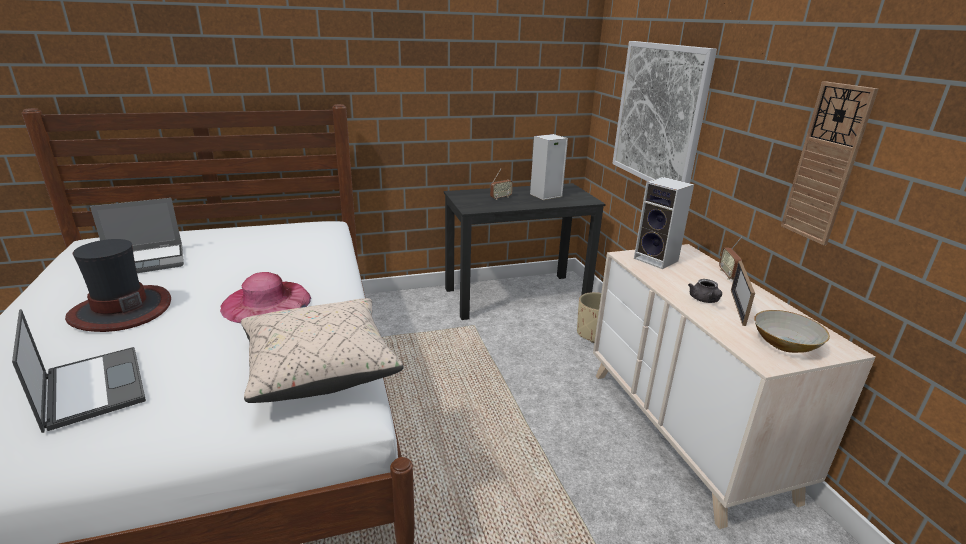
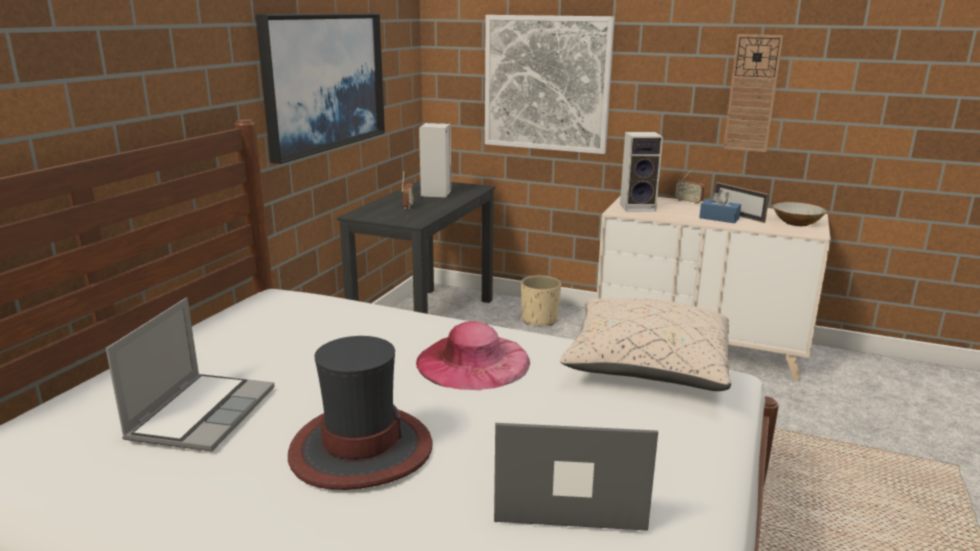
camera: 50 degrees left, 5 degrees down
grey teapot [688,279,722,303] -> blue tissue box [699,189,741,223]
none -> picture [256,13,385,164]

